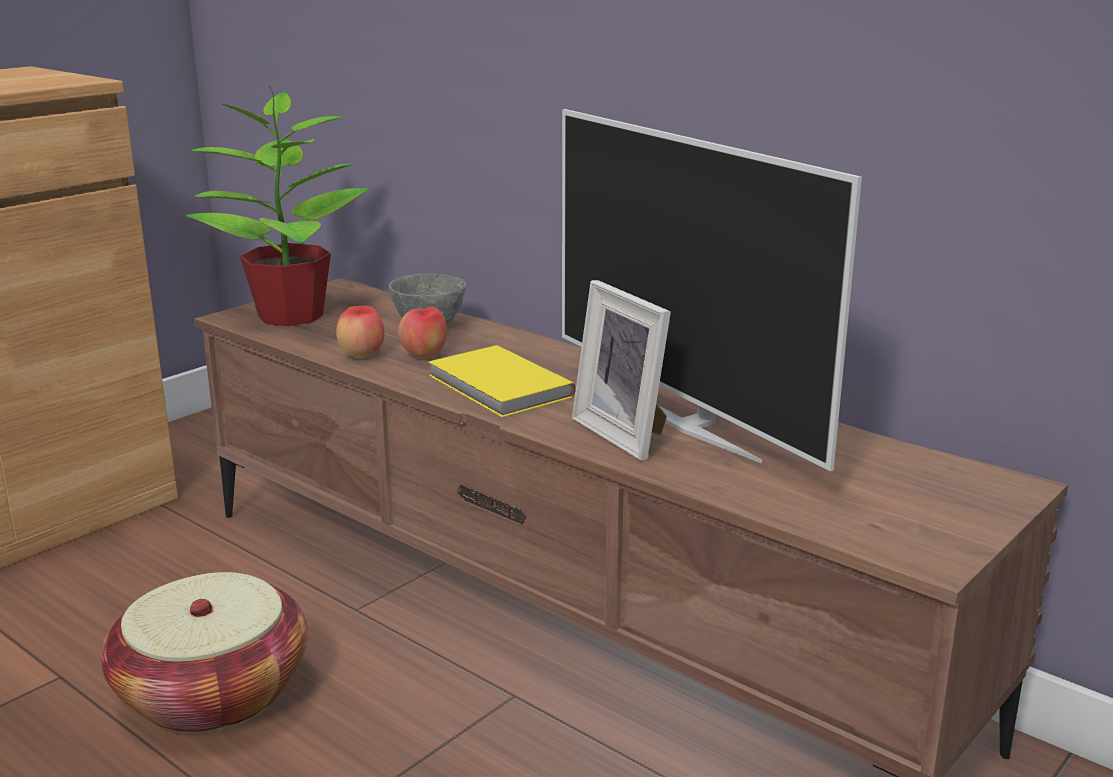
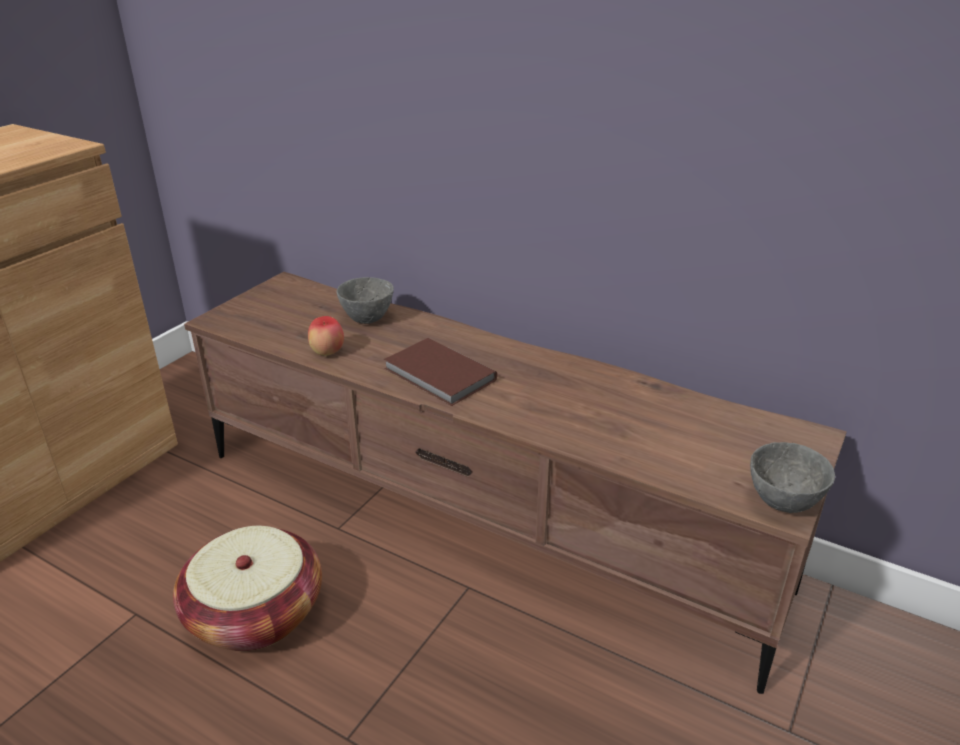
camera: 10 degrees left, 10 degrees up
potted plant [185,86,370,326] -> none
apple [398,307,447,359] -> none
yellow book [428,345,576,417] -> brown book [384,338,497,406]
television [562,109,862,471] -> none
picture frame [572,280,671,461] -> none
none -> grey bowl [750,442,835,513]

